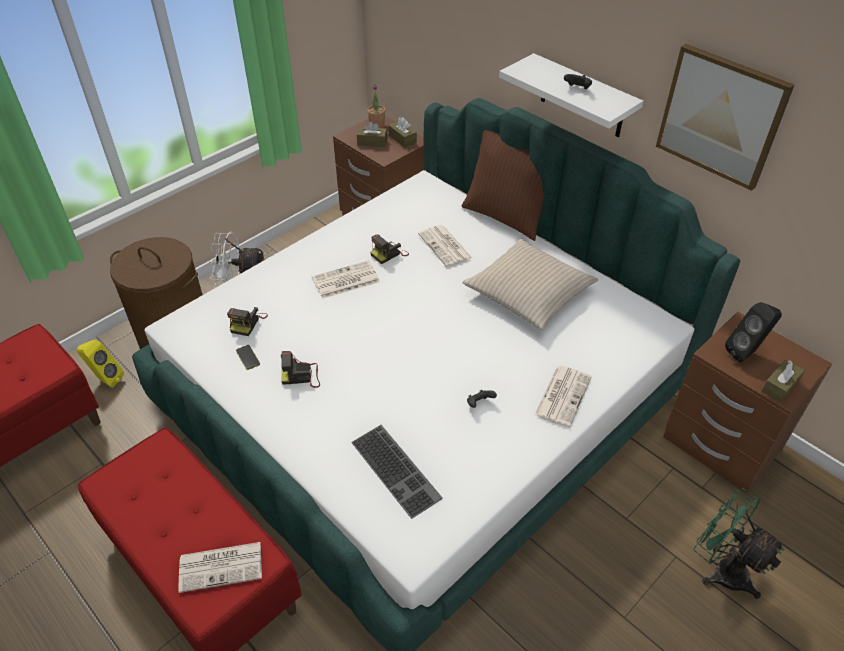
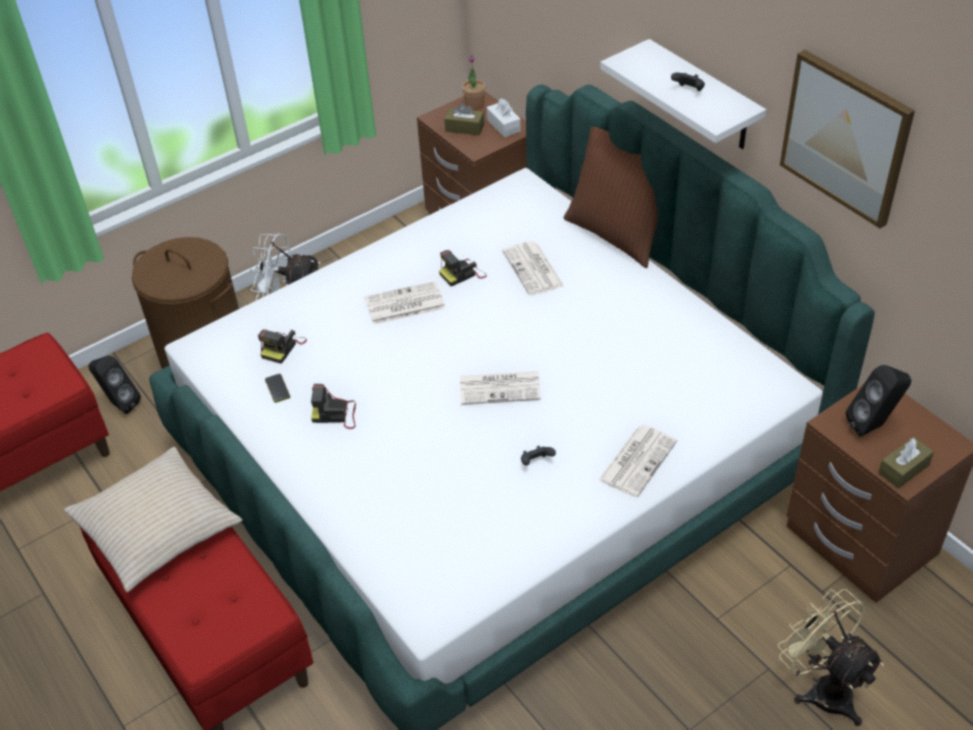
camera: 10 degrees right, 0 degrees up
yellow speaker [77,340,124,388] -> black speaker [89,355,141,414]
newspaper [179,542,262,593] -> newspaper moved to [460,371,541,405]
keyboard [351,425,442,519] -> none
brown tissue box [389,117,417,147] -> white tissue box [487,99,521,137]
beige pillow [462,239,598,330] -> beige pillow moved to [64,447,242,592]
green fan [694,489,784,599] -> beige fan [778,589,884,726]

